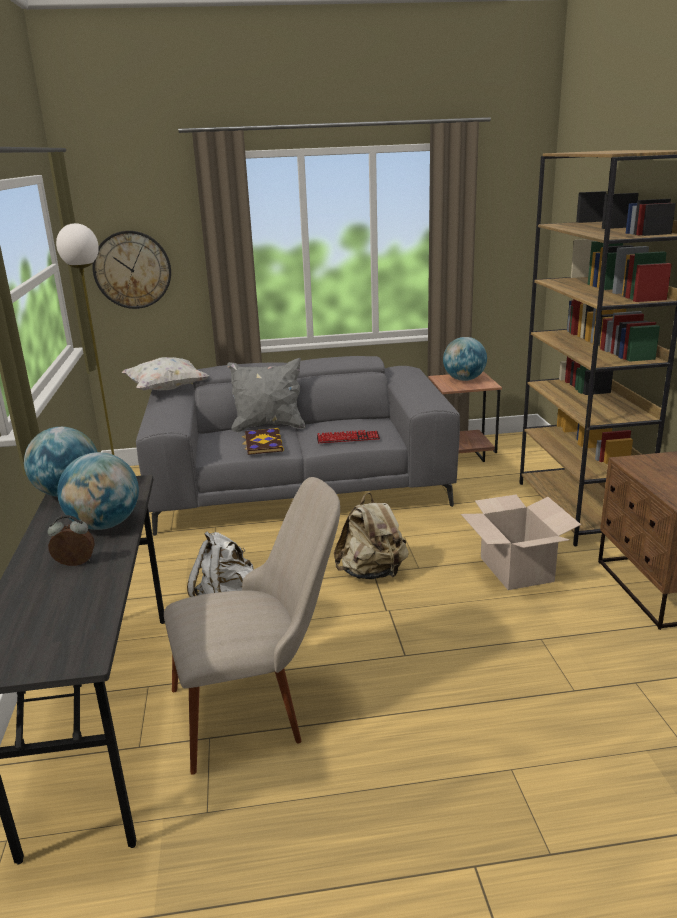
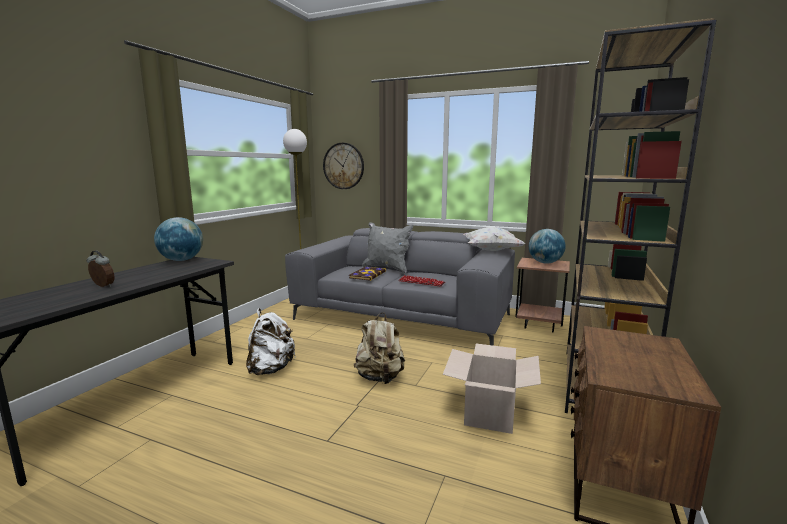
camera: 30 degrees right, 10 degrees down
globe [57,452,139,530] -> none
white pillow [122,357,209,390] -> white pillow moved to [463,226,525,251]
beige chair [164,477,340,775] -> none

